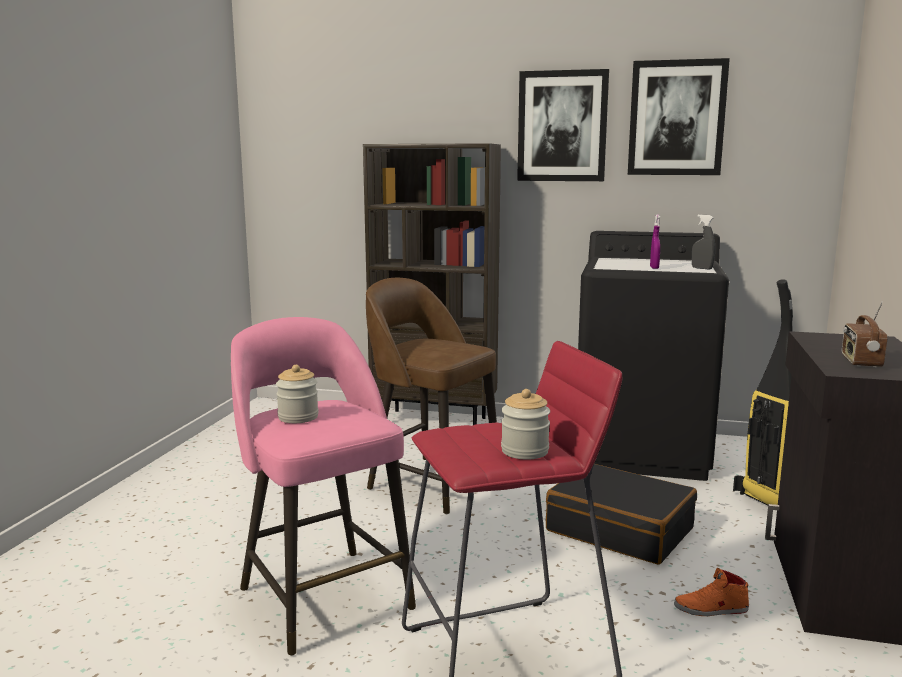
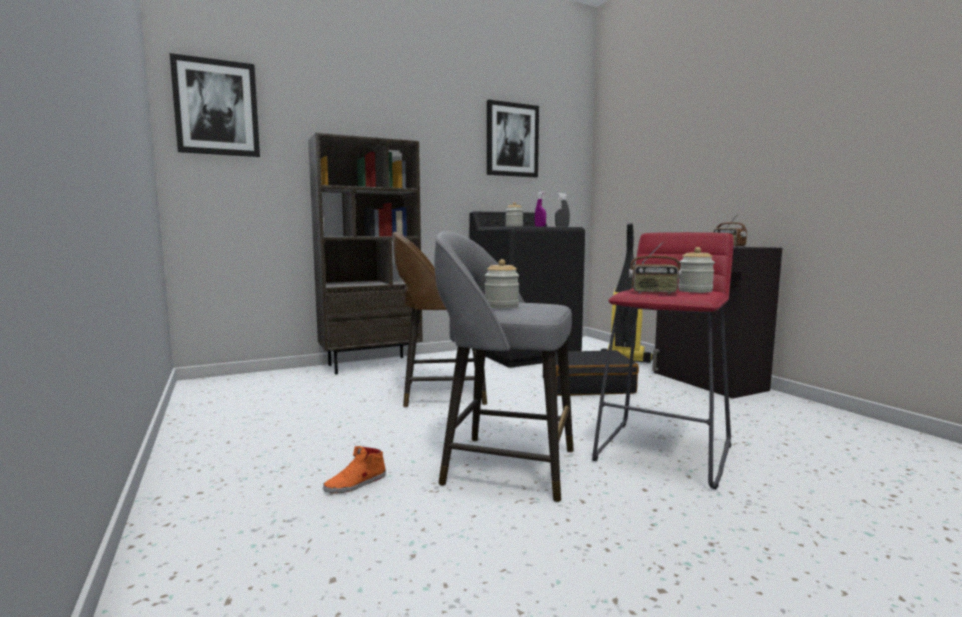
camera: 40 degrees left, 5 degrees down
pink stool [231,317,416,656] -> grey stool [434,231,574,502]
picture [517,69,609,181] -> picture moved to [170,53,260,157]
orange shoe [674,568,749,616] -> orange shoe moved to [323,446,386,493]
none -> jar [505,202,523,227]
none -> radio [629,241,681,294]

